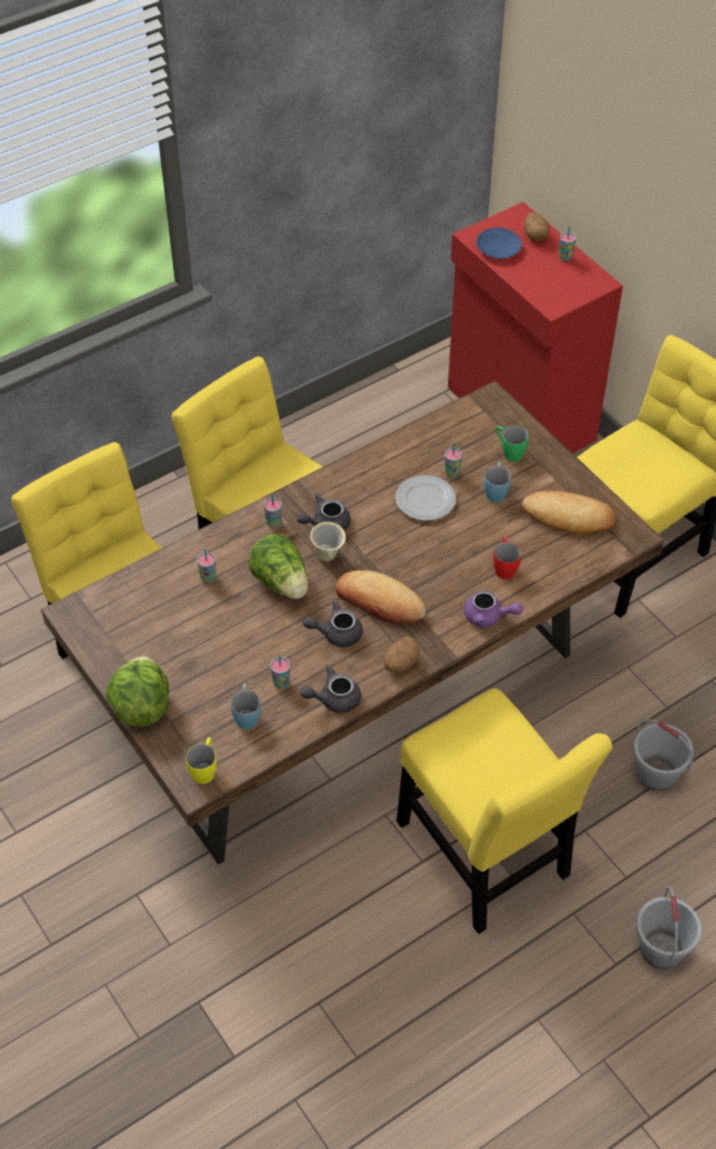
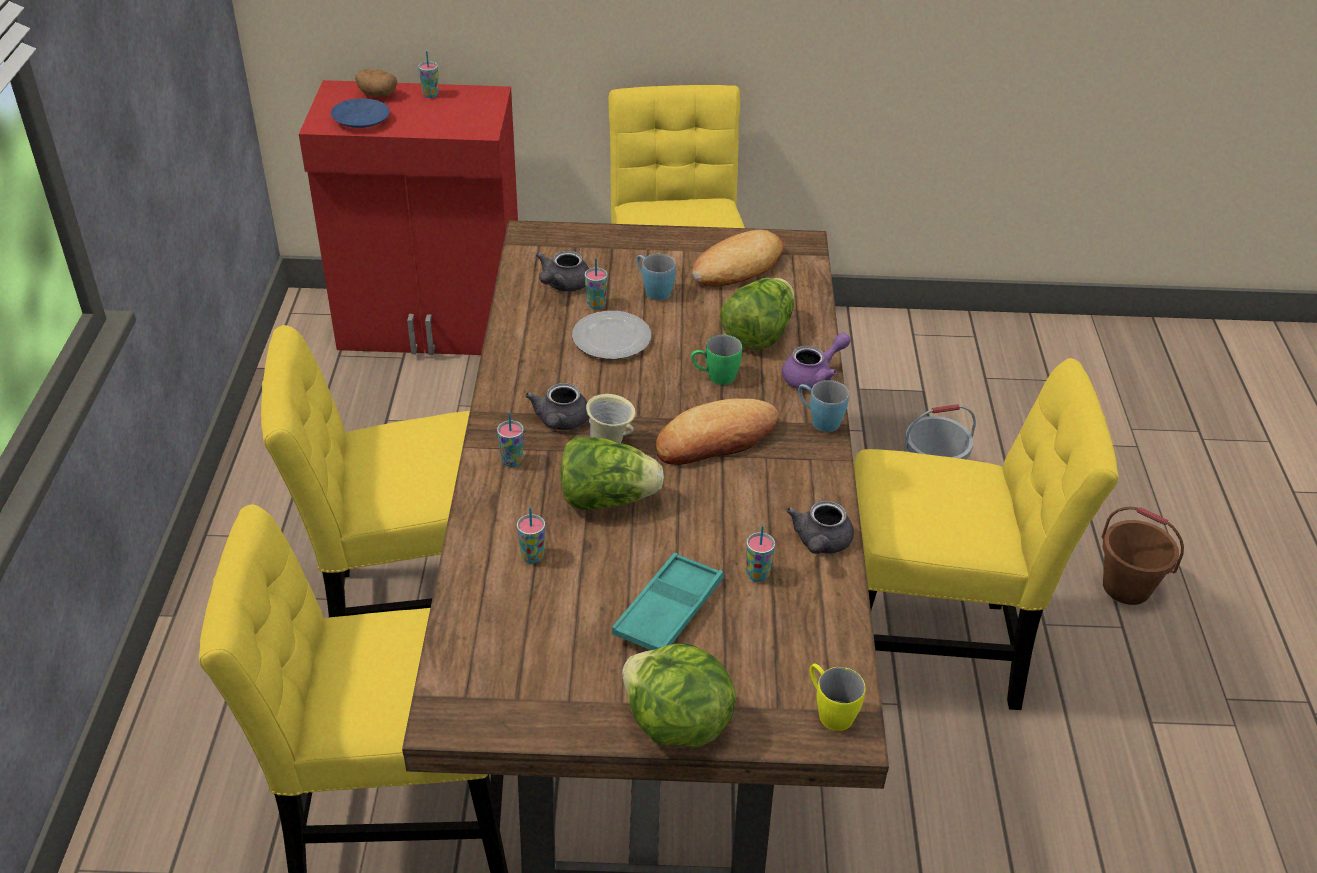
camera: 55 degrees left, 10 degrees down
blue mug [231,683,261,729] -> blue mug moved to [798,380,849,432]
grey teapot [303,599,363,647] -> grey teapot moved to [536,251,589,291]
potato [383,636,420,673] -> none
red mug [493,537,522,579] -> lettuce [720,278,794,350]
green mug [496,426,529,462] -> green mug moved to [691,335,742,385]
grey bucket [636,887,701,969] -> brown bucket [1101,507,1184,605]
none -> turquoise tray [612,553,724,650]

